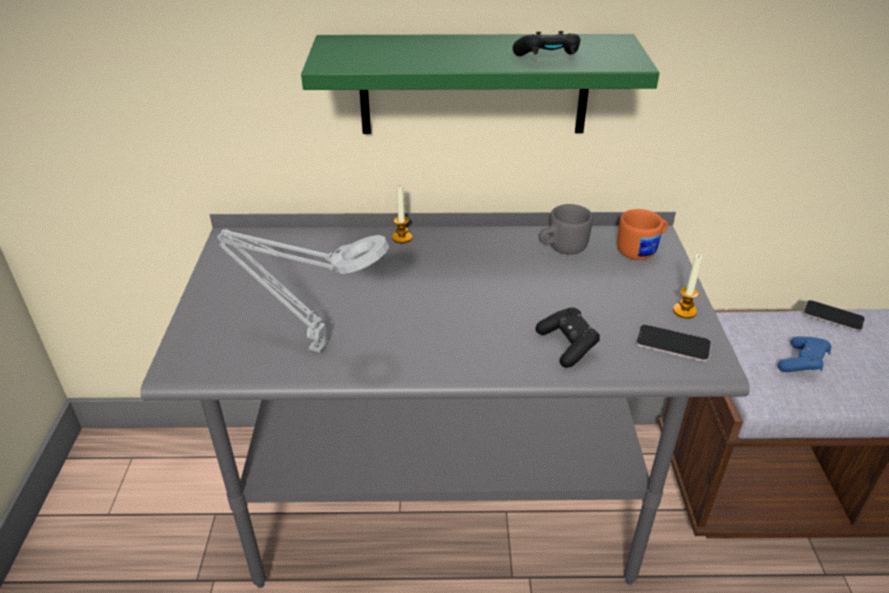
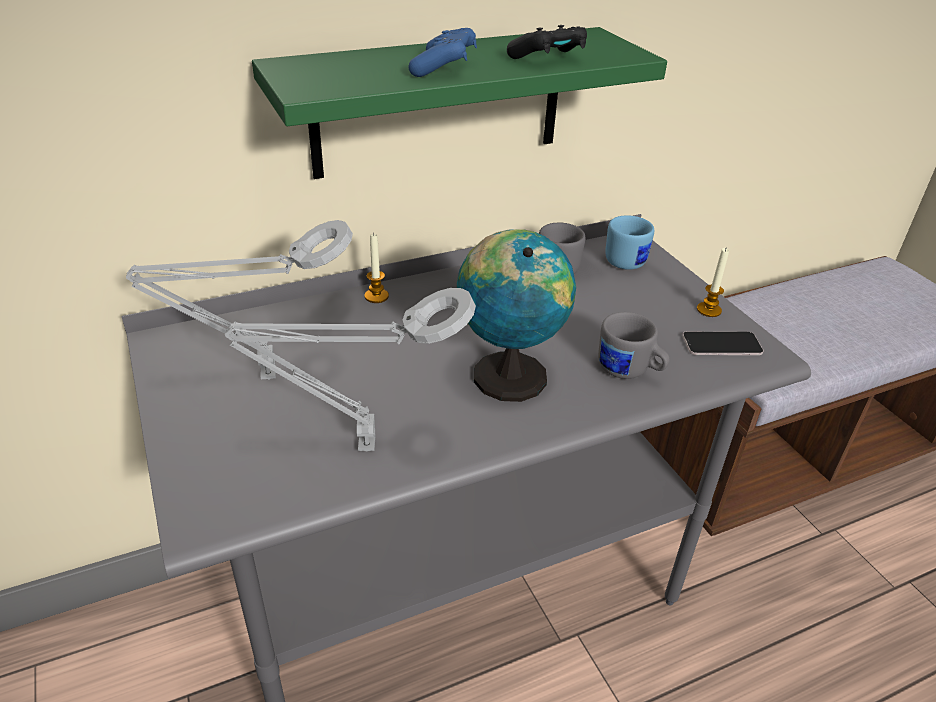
camera: 25 degrees left, 0 degrees up
black game controller [536,307,600,368] -> grey mug [598,312,670,379]
orange mug [617,209,668,260] -> blue mug [605,215,654,270]
blue game controller [778,337,831,372] -> blue game controller moved to [408,28,477,77]
phone [803,300,865,332] -> none
none -> grey table lamp [126,220,353,380]
none -> globe [457,229,576,402]

